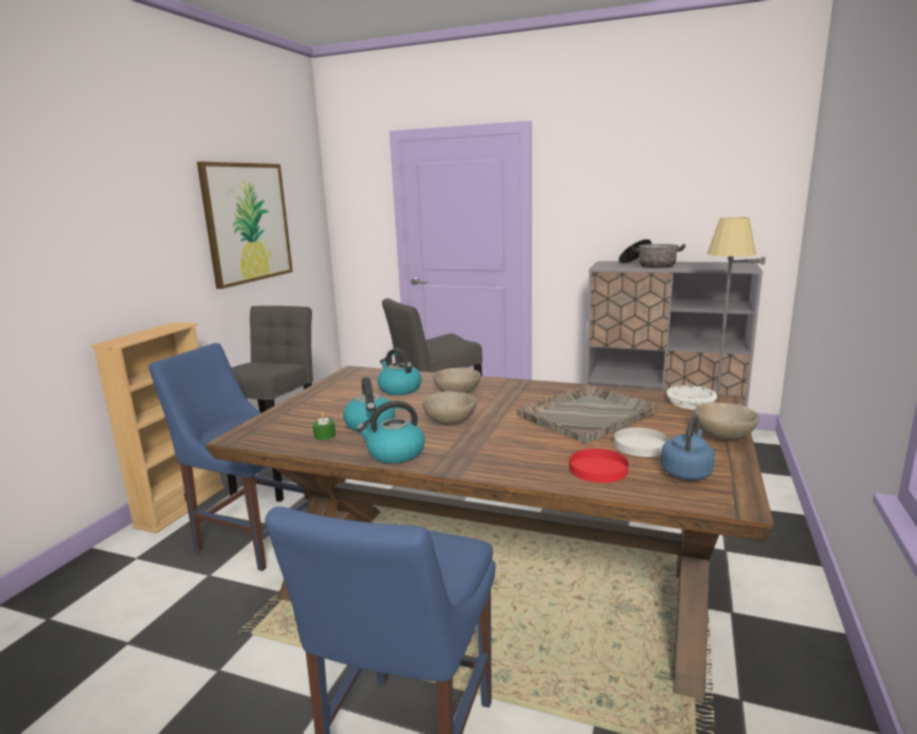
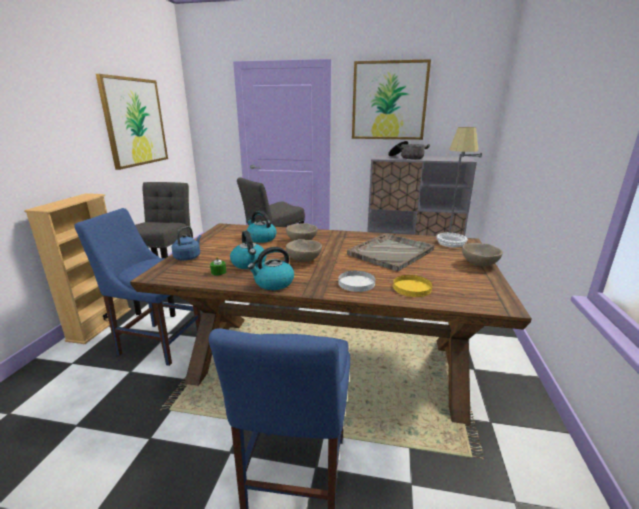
camera: 10 degrees left, 5 degrees up
red plate [569,449,629,483] -> yellow plate [393,275,432,297]
white plate [614,427,670,457] -> white plate moved to [338,271,375,292]
blue kettle [661,414,715,481] -> blue kettle moved to [171,226,201,261]
none -> picture [352,59,431,140]

